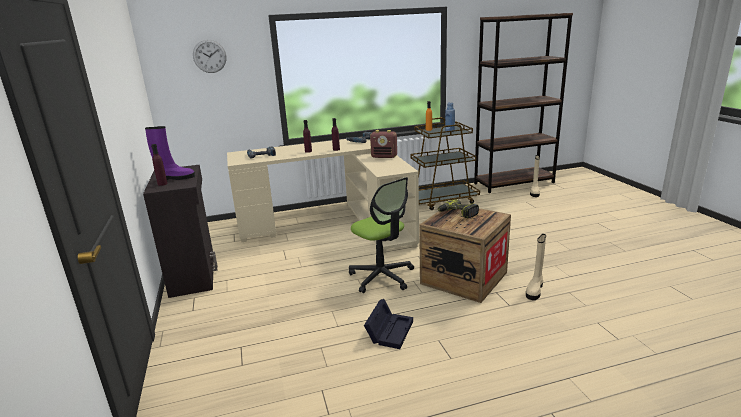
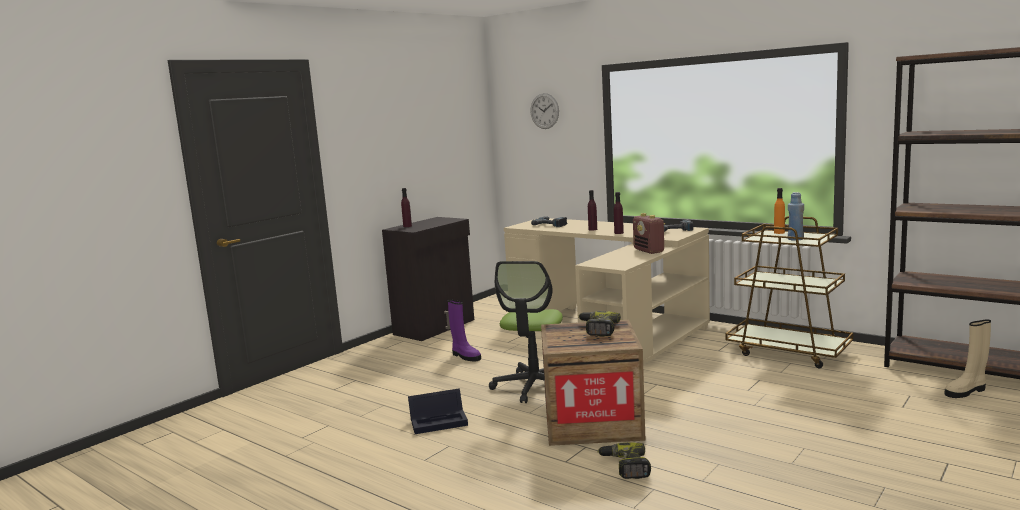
camera: 55 degrees right, 10 degrees down
purple boot [145,126,195,181] -> purple boot moved to [448,300,481,361]
beige boot [526,234,546,300] -> power drill [597,443,651,479]

